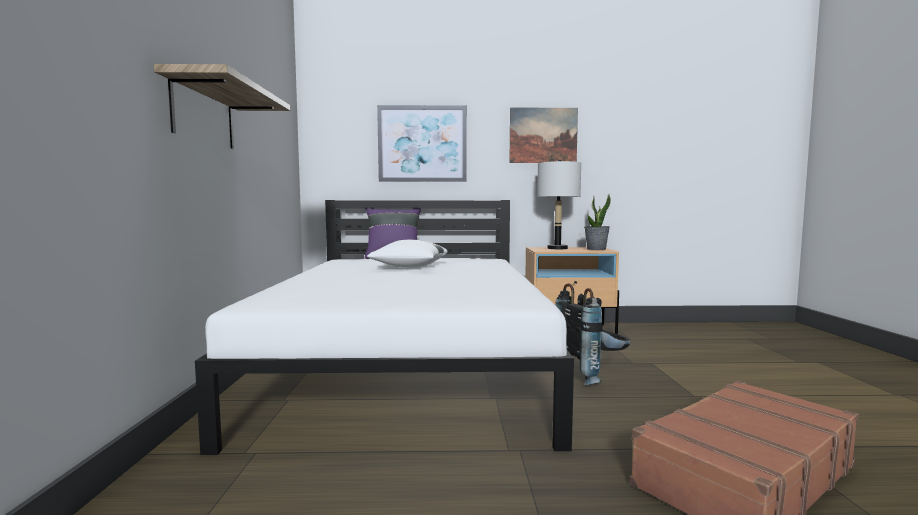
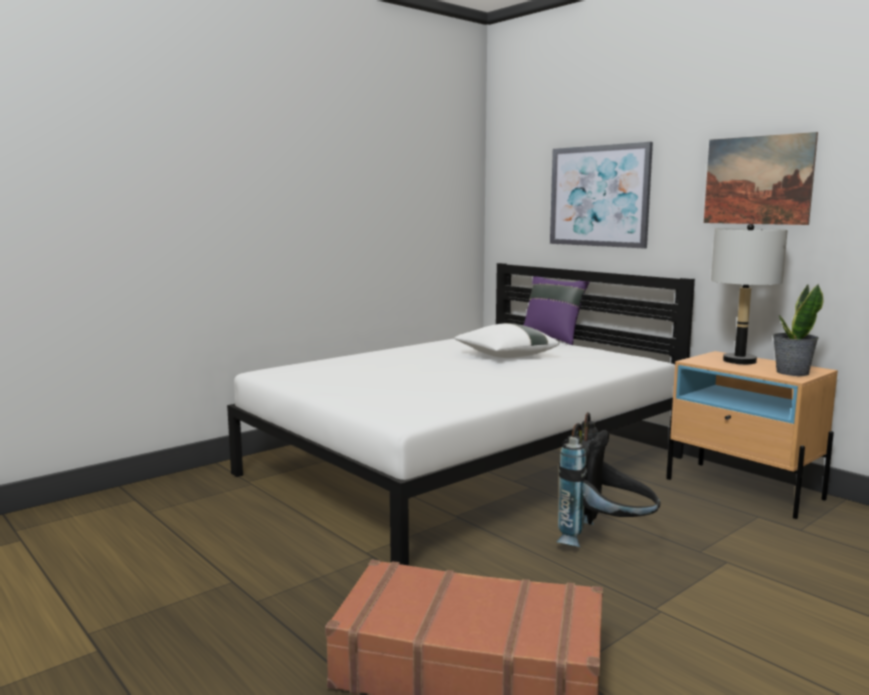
camera: 50 degrees right, 5 degrees up
shelf [154,64,290,149] -> none

